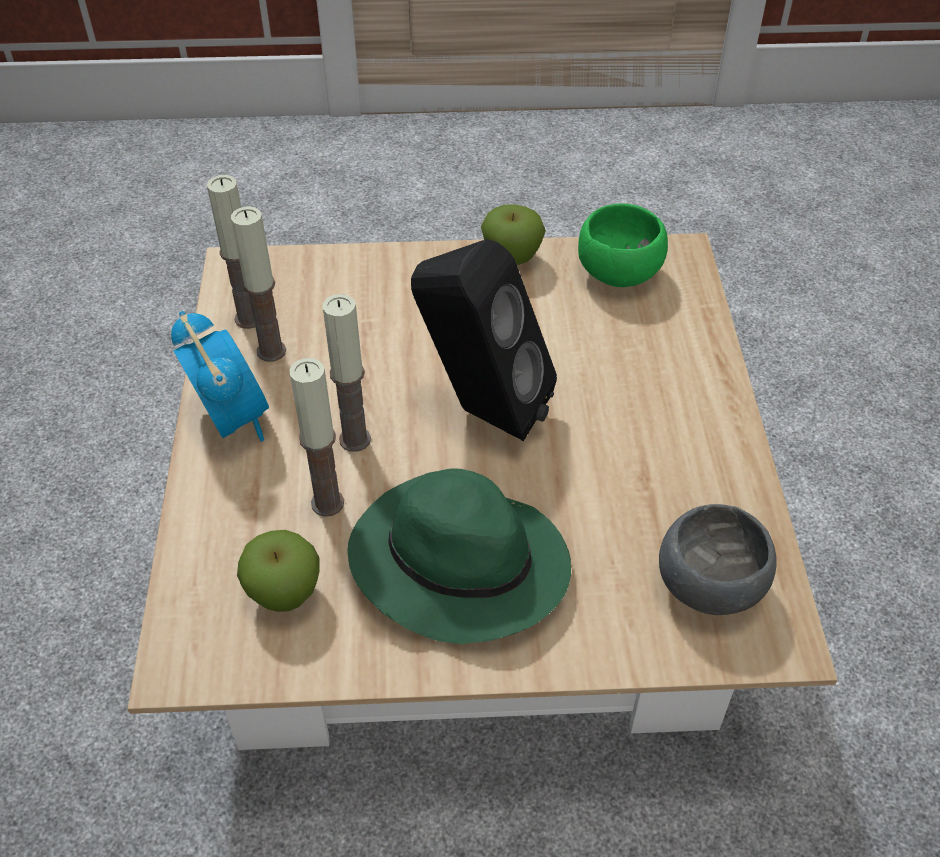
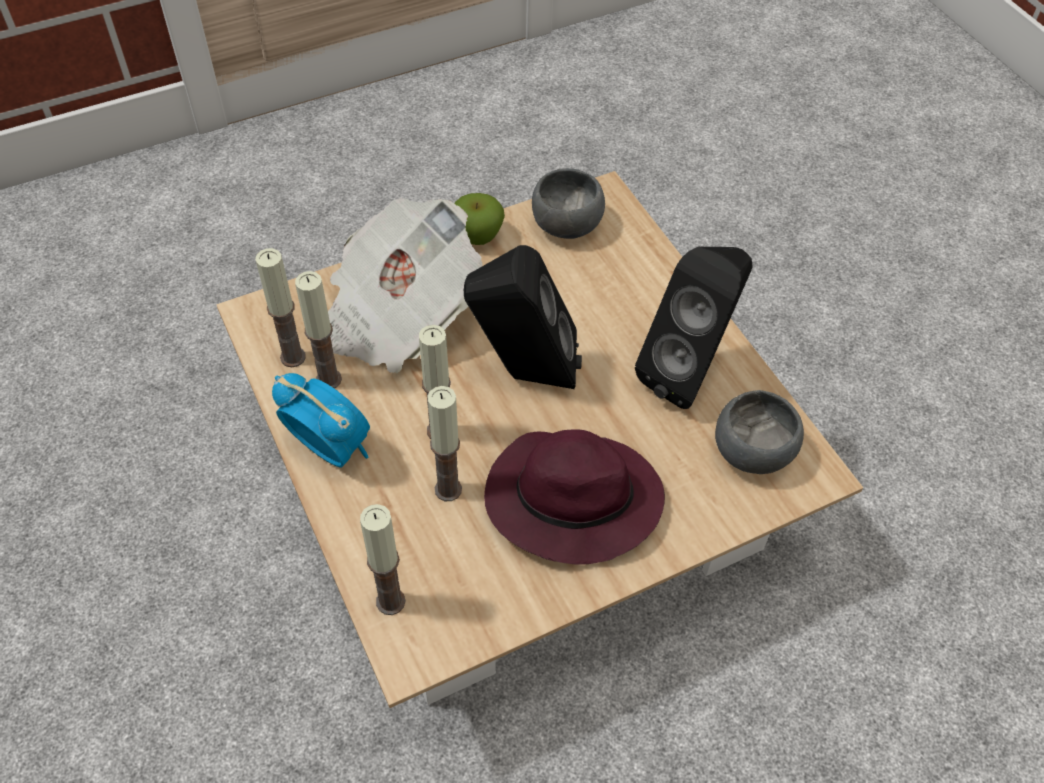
camera: 25 degrees left, 5 degrees up
apple [237,530,320,612] -> none
green hat [347,468,571,644] -> purple hat [484,429,665,565]
green bowl [578,203,668,287] -> grey bowl [532,168,605,239]
none -> newspaper [328,198,483,373]
none -> candle [360,504,406,615]
none -> black speaker [635,247,753,409]

